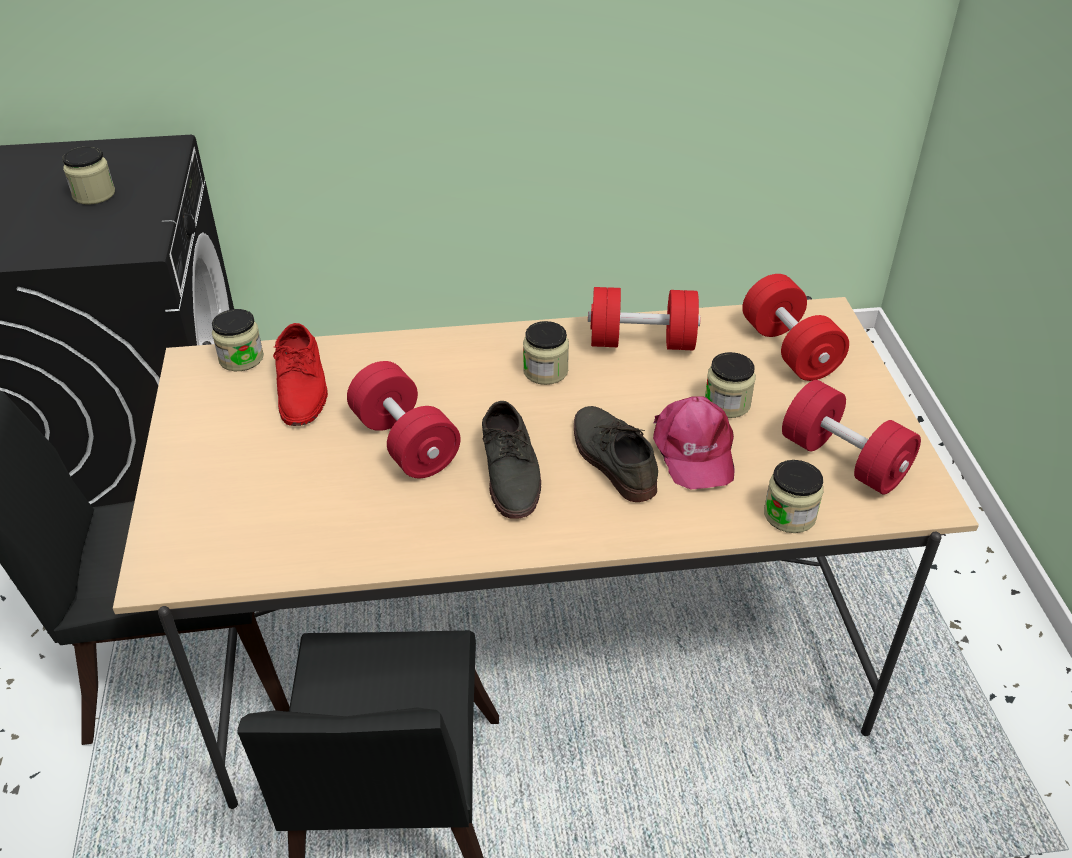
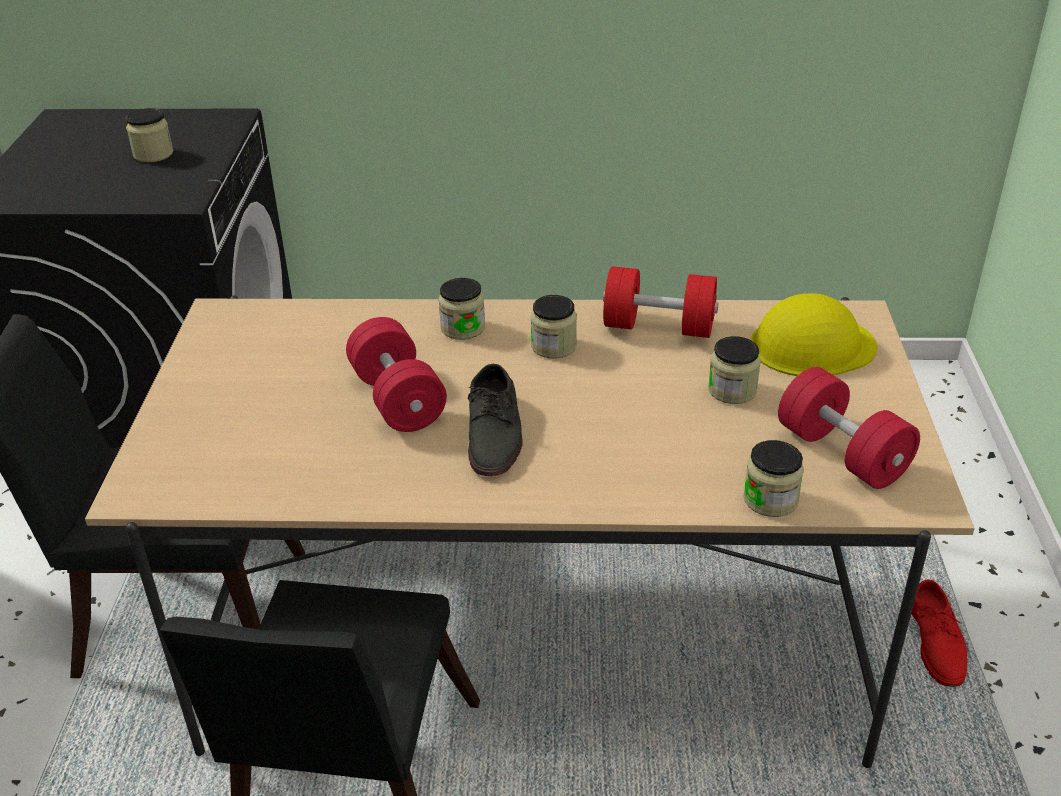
camera: 10 degrees right, 5 degrees down
jar [212,309,264,371] -> jar moved to [438,278,485,340]
red shoe [273,323,328,426] -> red shoe moved to [911,579,967,687]
grey shoe [574,406,658,502] -> none
pink cap [653,396,735,490] -> none
red dumbbell [742,274,849,381] -> yellow hard hat [750,293,877,376]

